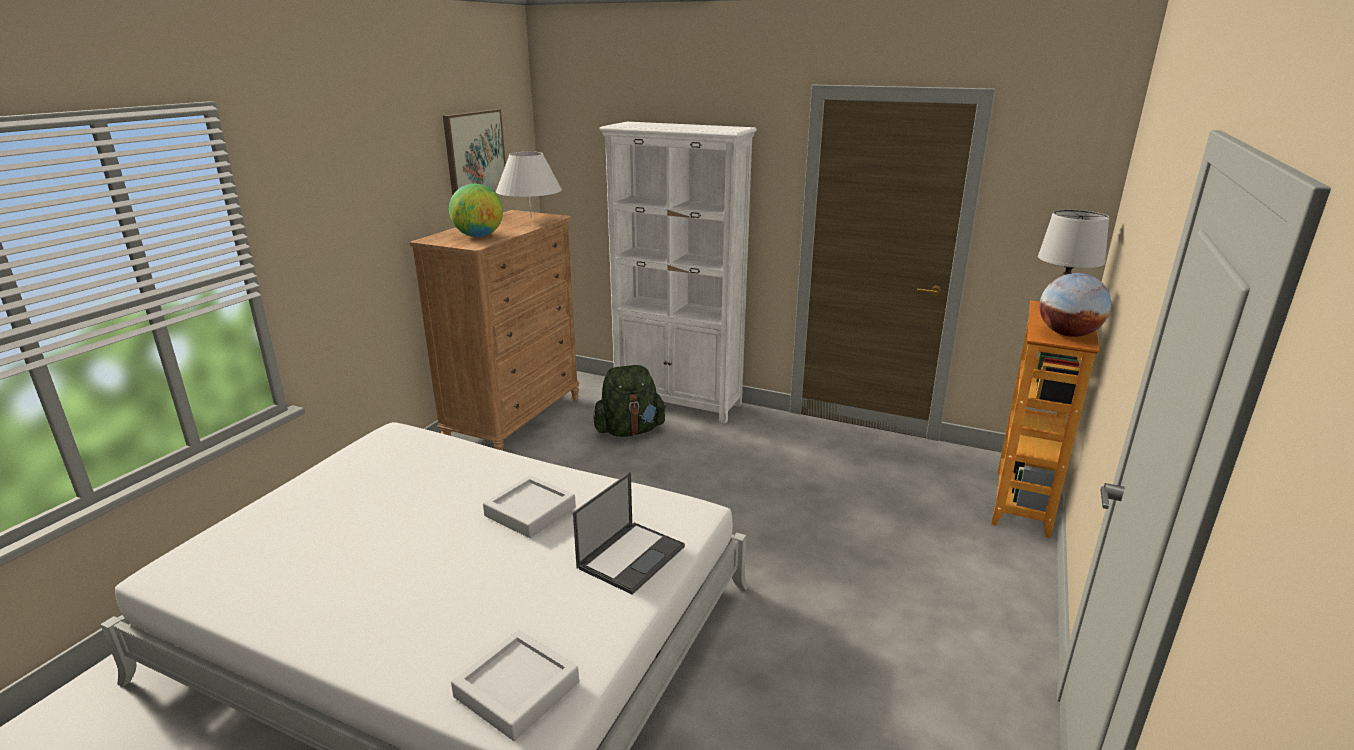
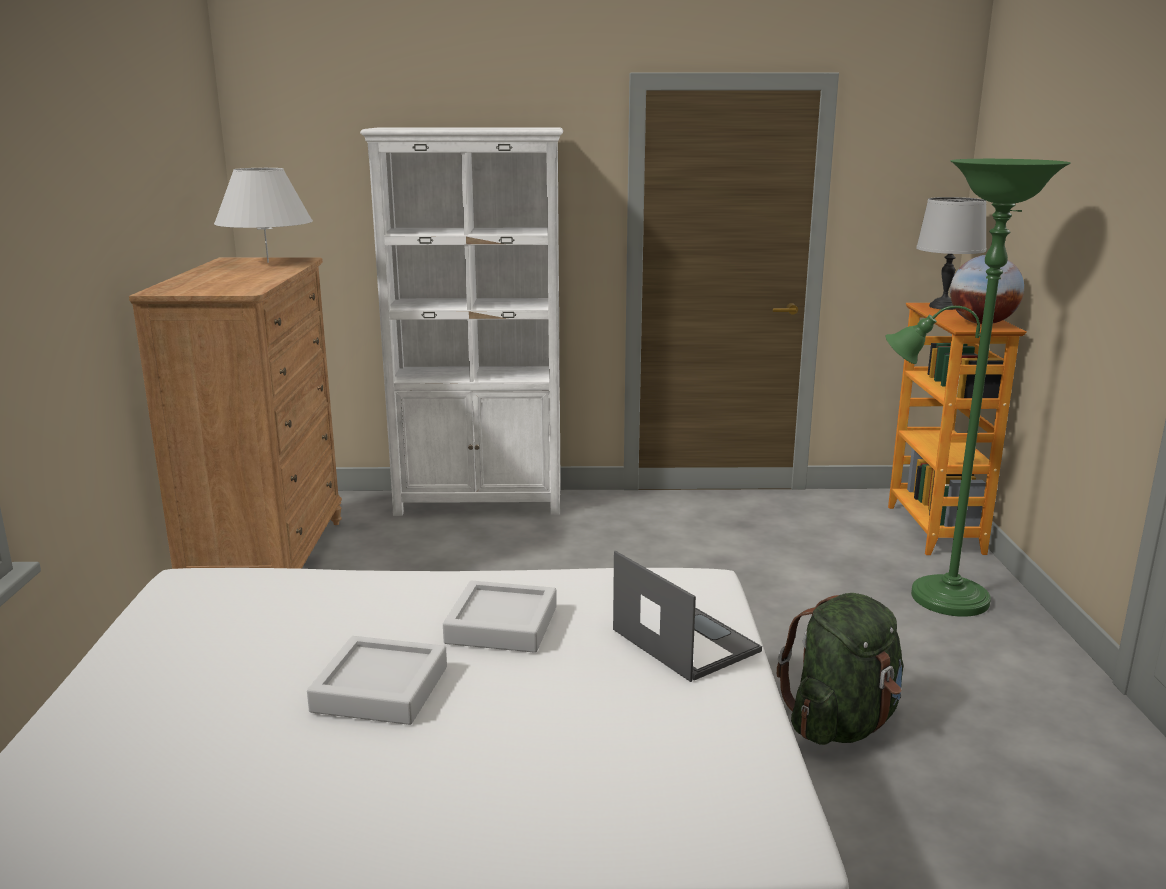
camera: 25 degrees left, 5 degrees down
picture [443,109,506,196] -> none
globe [449,184,503,237] -> none
grey tray [451,630,579,741] -> grey tray moved to [307,636,447,725]
laptop [573,472,685,595] -> laptop turned 45 degrees counterclockwise [613,551,762,682]
green backpack [593,365,667,437] -> green backpack moved to [777,593,904,745]
none -> green floor lamp [886,159,1070,617]

